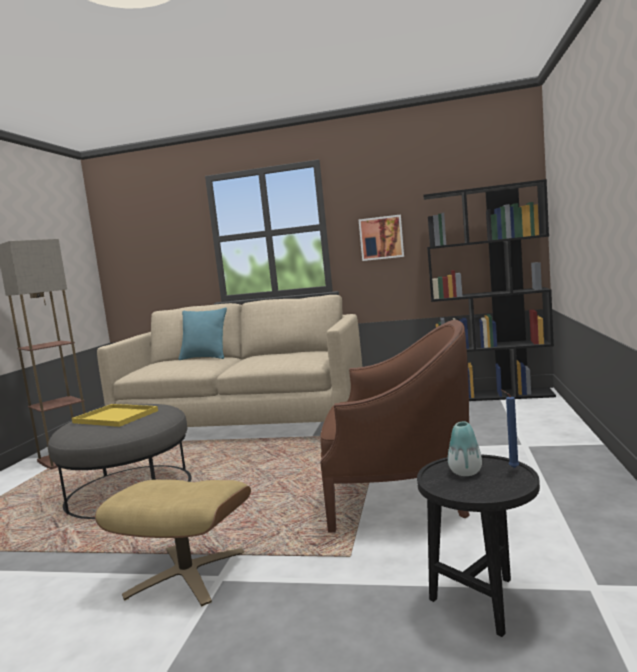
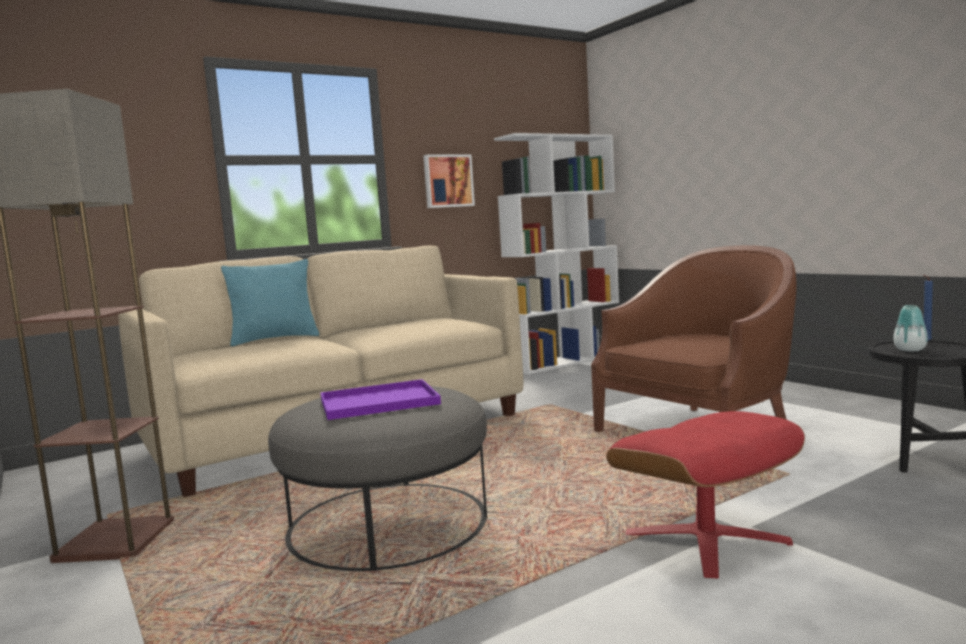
camera: 45 degrees left, 0 degrees up
yellow tray [72,404,158,427] -> purple tray [320,379,441,420]
beige ottoman [95,480,251,606] -> red ottoman [606,411,805,579]
black bookcase [423,179,556,401] -> white bookcase [494,133,619,375]

